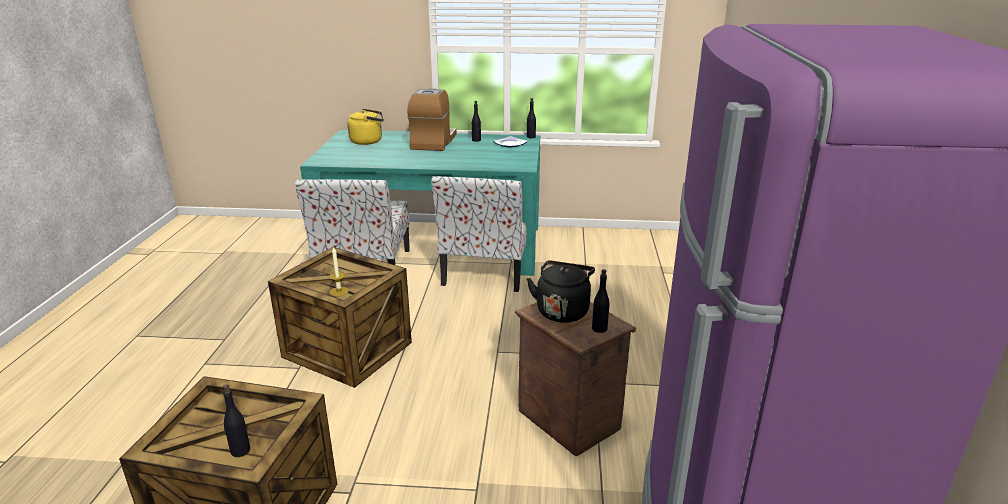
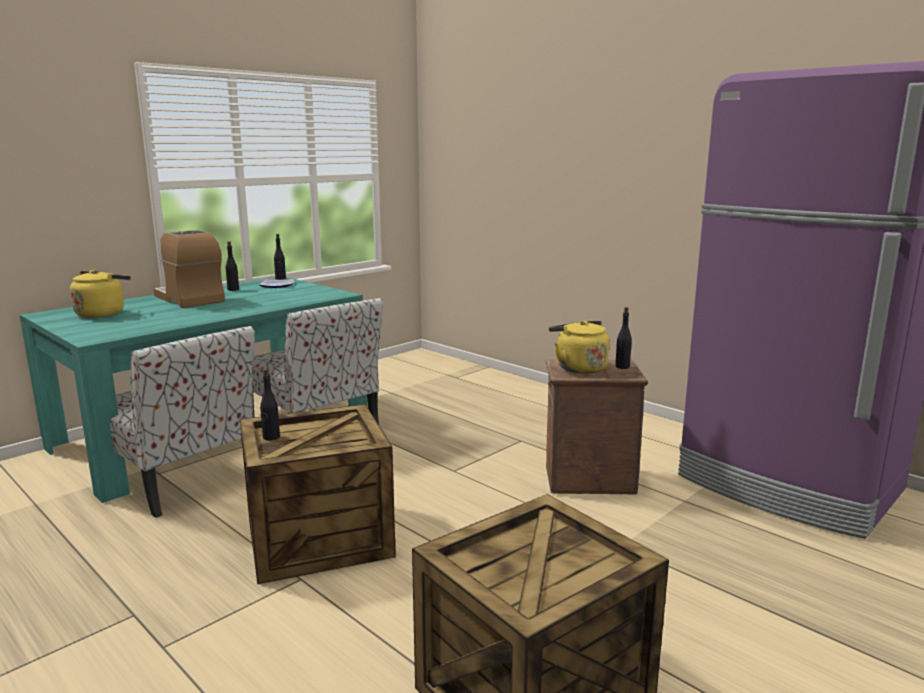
camera: 50 degrees left, 10 degrees down
black bottle [223,384,250,457] -> black bottle moved to [260,369,280,441]
candle [329,246,349,296] -> none
black kettle [527,261,595,323] -> yellow kettle [549,320,609,374]

